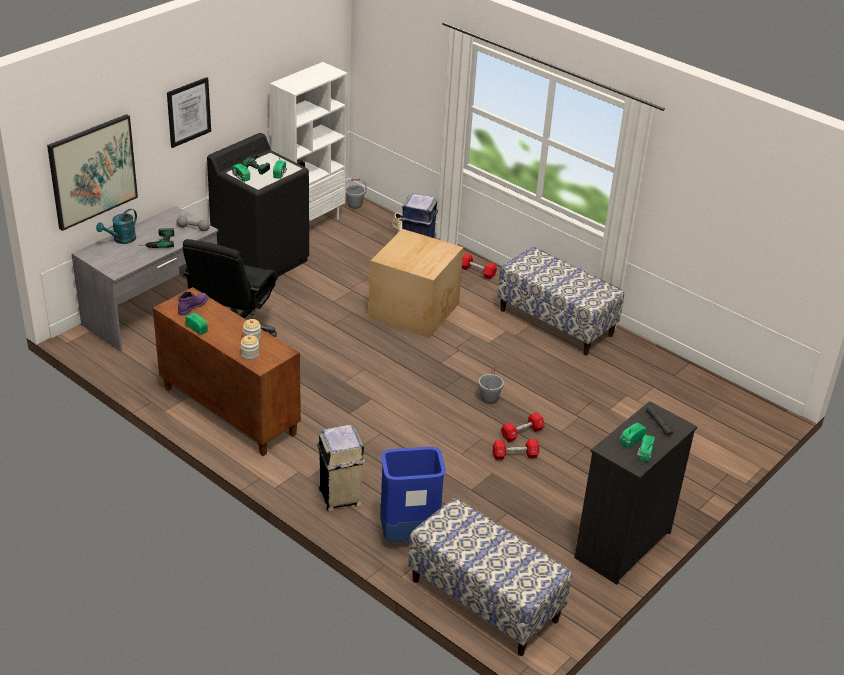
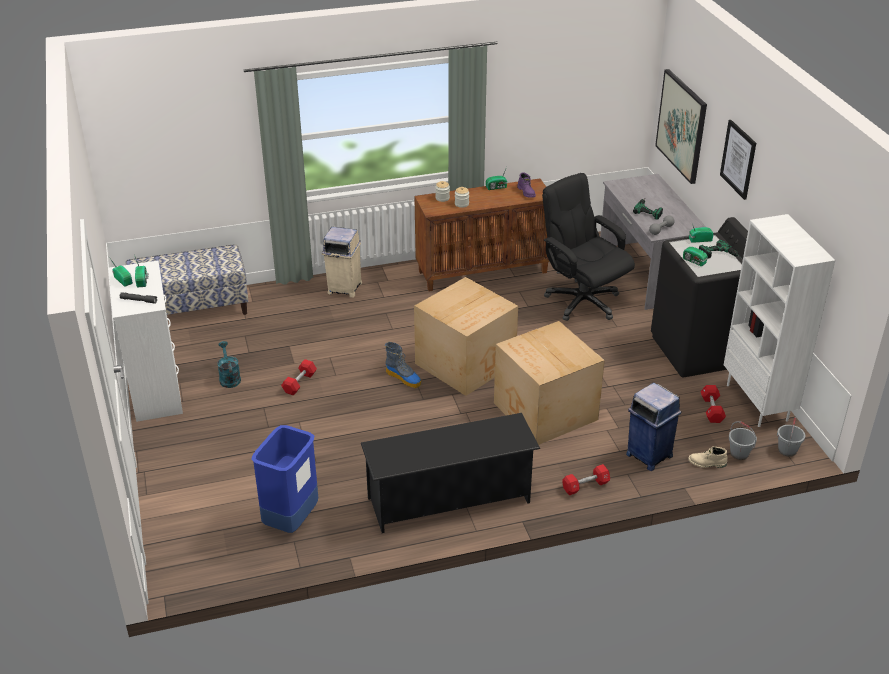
camera: 125 degrees right, 0 degrees up
turquoise watering can [96,208,137,244] -> turquoise watering can moved to [217,341,241,388]
blue trash can [380,447,446,541] -> blue trash can moved to [251,425,318,533]
grey bucket [478,366,504,404] -> grey bucket moved to [729,421,757,460]
bench [497,247,624,355] -> black shoe rack [361,413,540,533]
red dumbbell [501,412,545,442] -> red dumbbell moved to [701,385,726,423]
black dresser [574,401,697,585] -> white dresser [109,261,183,422]
none -> boot [385,342,421,388]
none -> cardboard box [414,277,518,396]

